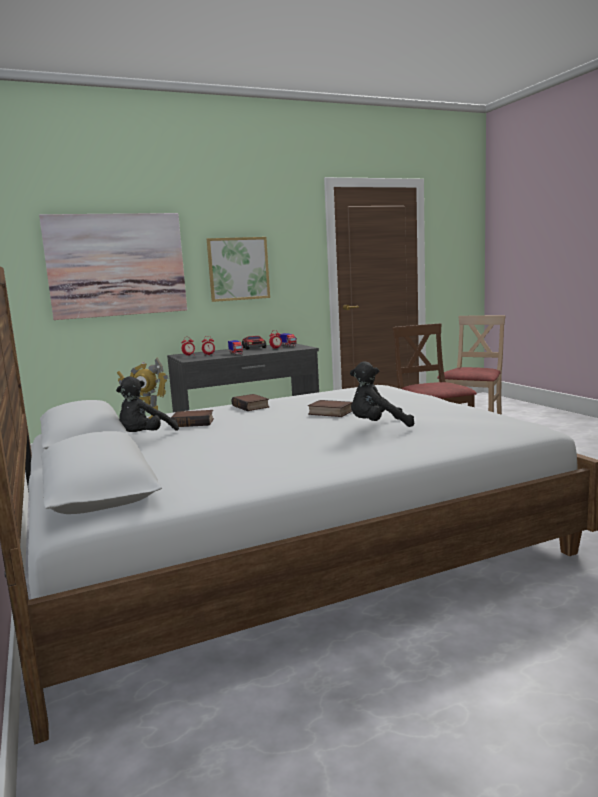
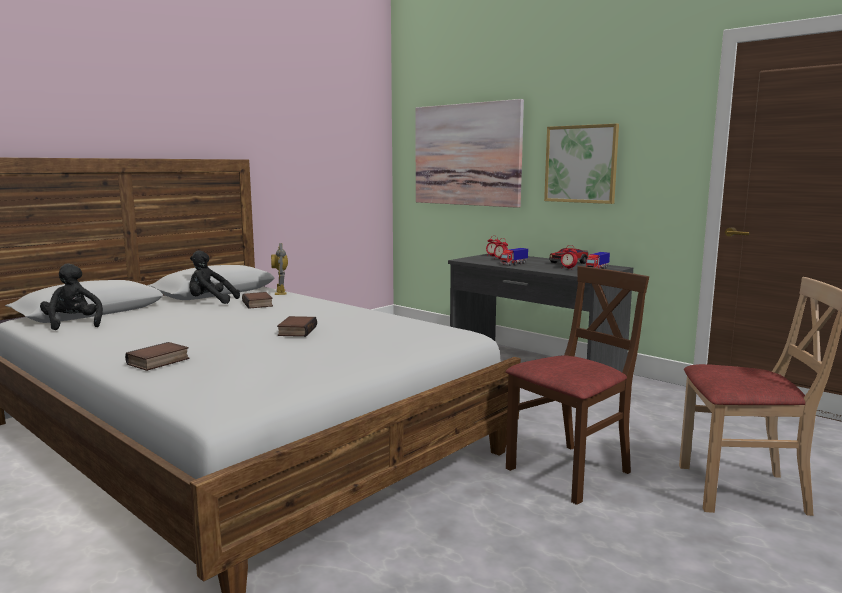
camera: 65 degrees right, 0 degrees up
book [232,394,269,411] -> book moved to [125,342,189,371]
black plush toy [350,361,414,427] -> black plush toy moved to [40,263,103,330]

